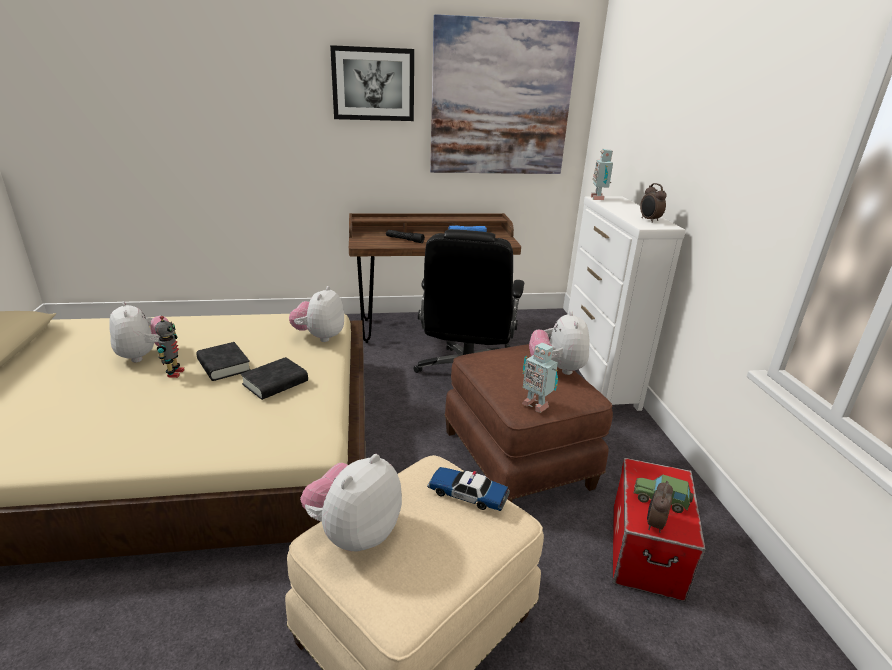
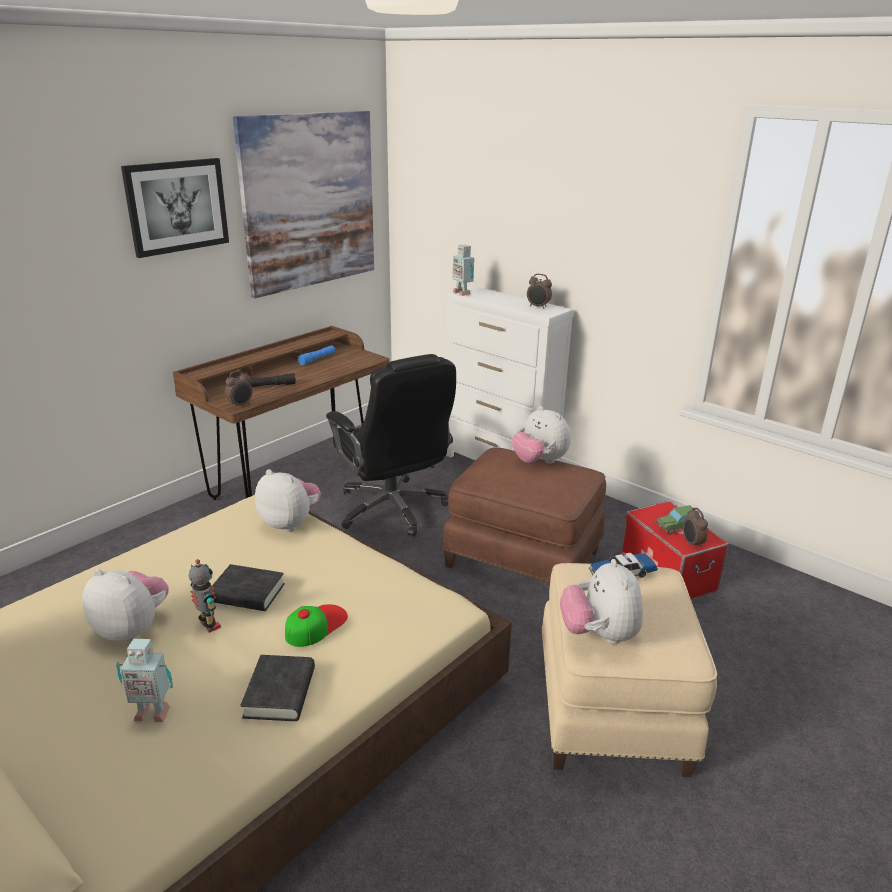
camera: 40 degrees left, 0 degrees up
black book [241,357,308,400] -> black book moved to [240,655,315,721]
plush toy [289,286,344,342] -> plush toy turned 150 degrees clockwise [255,469,321,532]
toy robot [522,343,558,413] -> toy robot moved to [116,639,173,722]
none -> alarm clock [225,370,253,408]
none -> cap [285,604,348,647]

